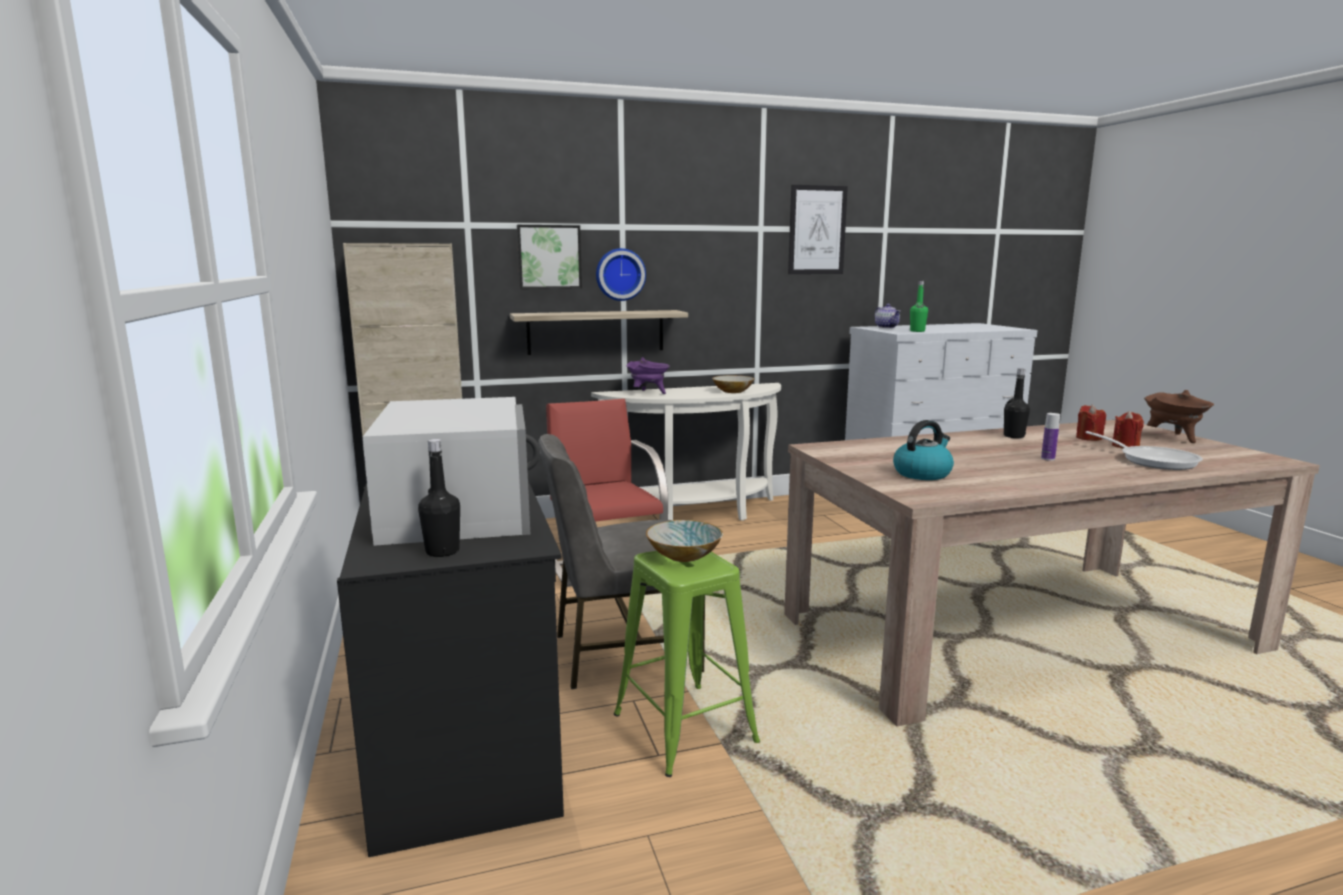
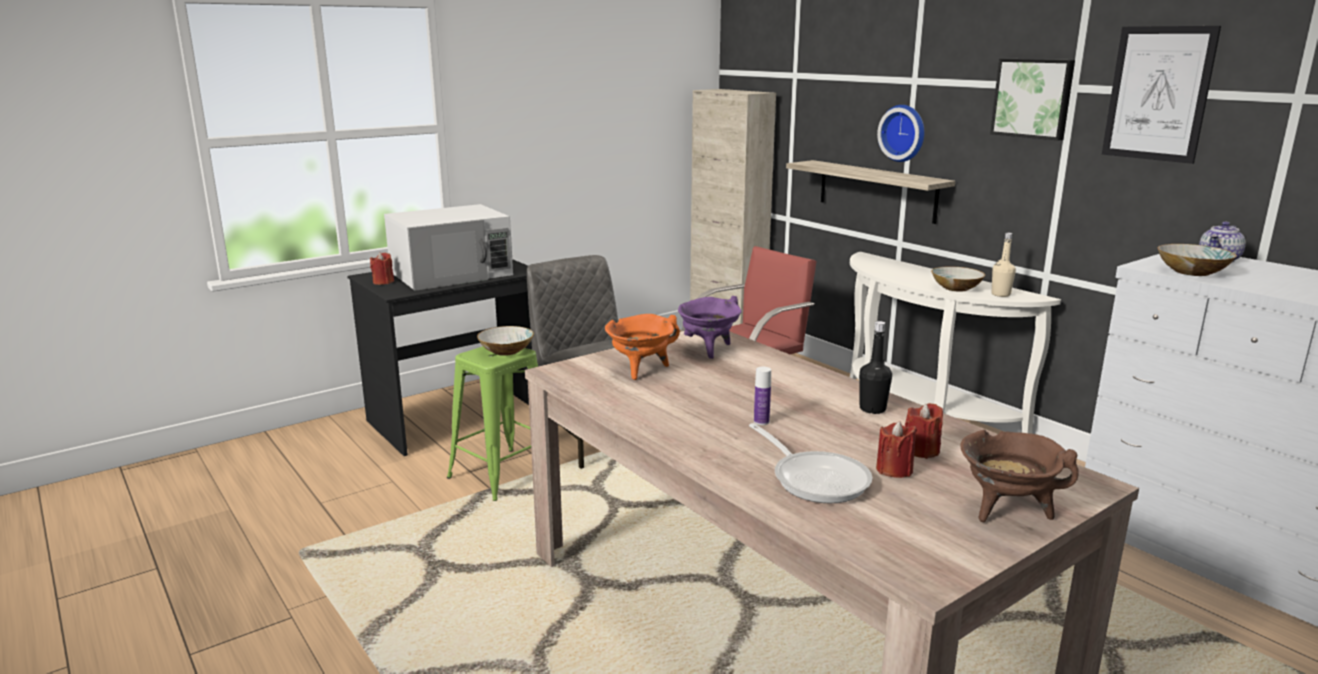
camera: 70 degrees right, 5 degrees up
black bottle [418,439,460,557] -> red candle [370,252,394,285]
picture [517,225,582,289] -> picture moved to [990,59,1075,141]
purple cooking pot [626,357,670,394] -> purple cooking pot moved to [678,296,741,359]
kettle [893,420,954,480] -> orange cooking pot [605,314,680,380]
green bottle [910,281,928,332] -> bowl [1158,244,1237,276]
frying pan [1085,431,1203,470] -> frying pan turned 75 degrees counterclockwise [749,423,873,503]
none -> beige bottle [992,233,1016,297]

